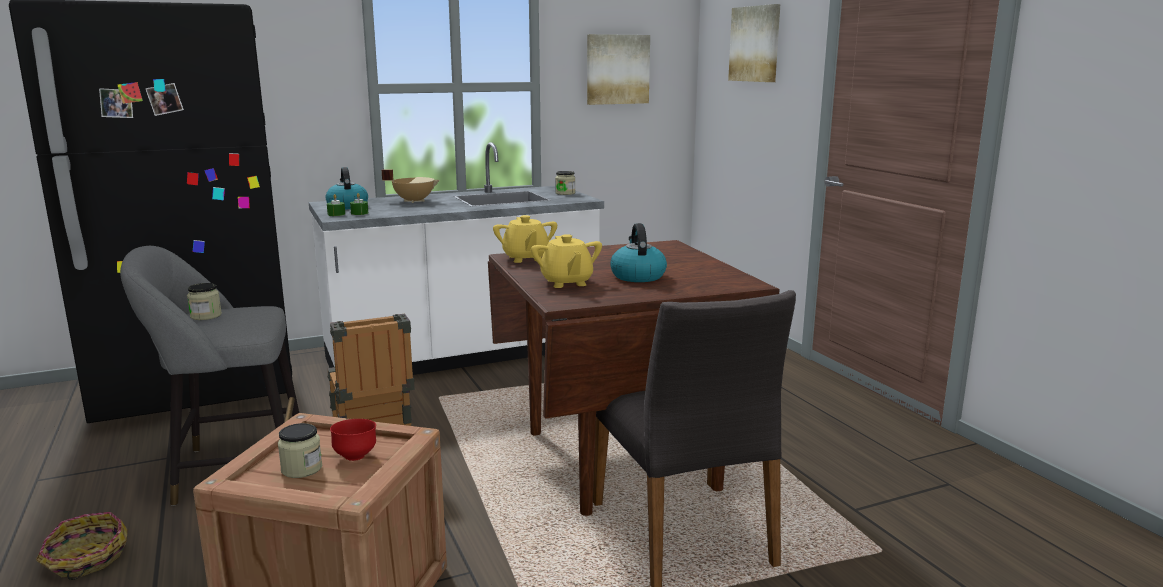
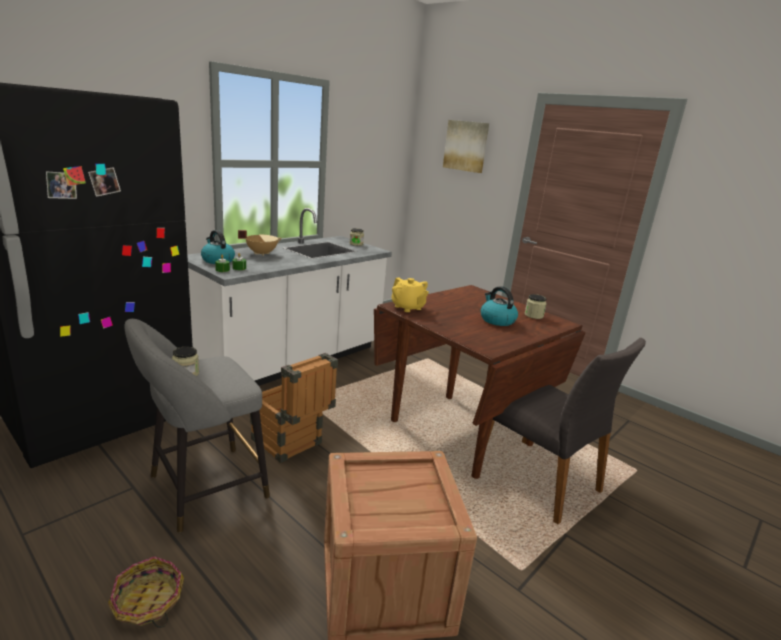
camera: 25 degrees left, 5 degrees up
jar [278,423,322,478] -> jar moved to [525,294,547,319]
red bowl [330,419,376,461] -> none
yellow teapot [531,234,602,288] -> none
picture [587,34,650,105] -> none

